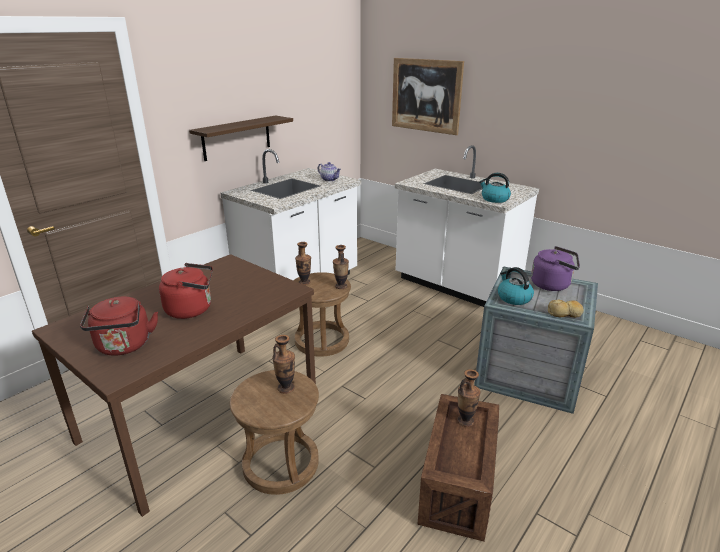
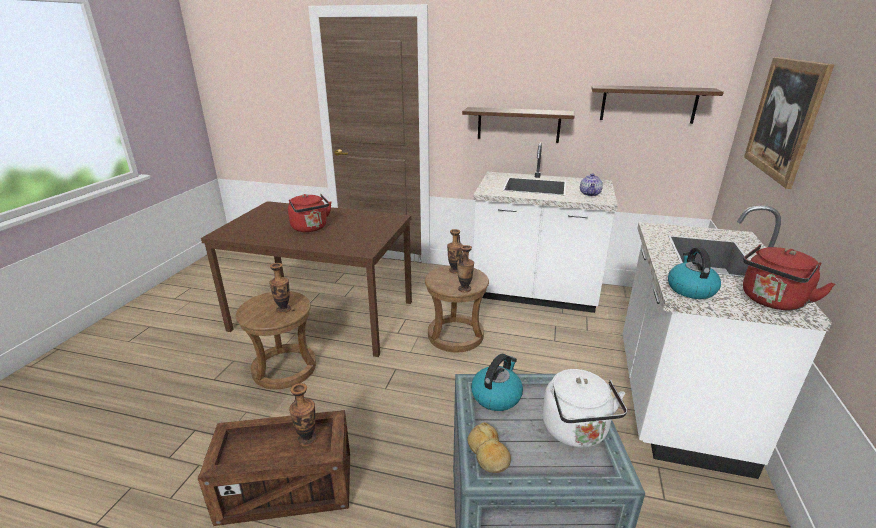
camera: 65 degrees right, 0 degrees up
red kettle [80,296,158,356] -> red kettle moved to [743,244,836,310]
purple kettle [531,246,580,291] -> white kettle [542,369,627,448]
none -> shelf [591,85,724,124]

